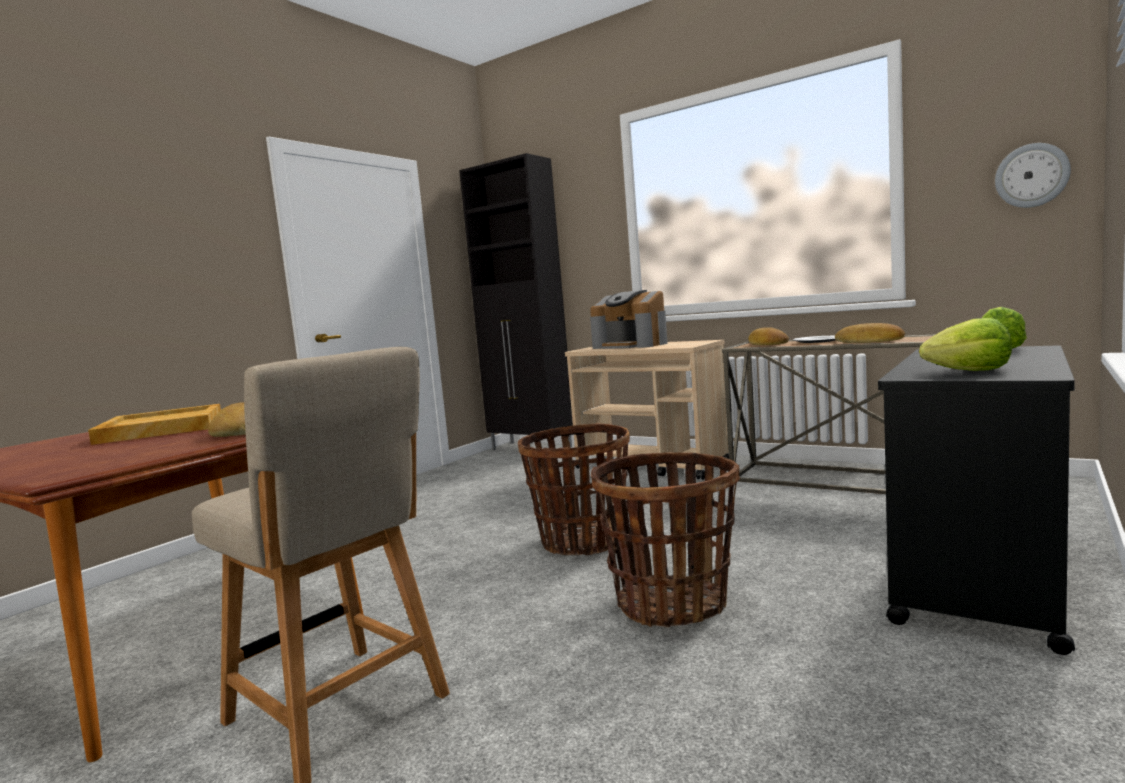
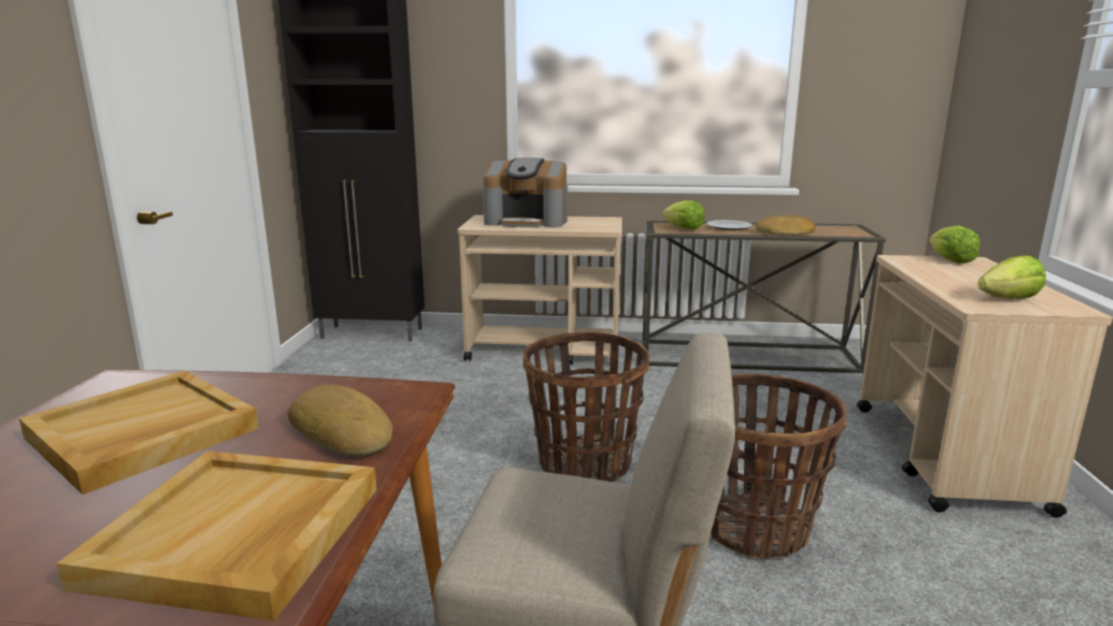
camera: 30 degrees left, 10 degrees up
bread [748,327,789,345] -> lettuce [662,200,705,230]
black cart [878,346,1075,655] -> beige cart [857,255,1113,518]
wall clock [995,143,1071,208] -> none
none -> beige tray [57,451,377,621]

